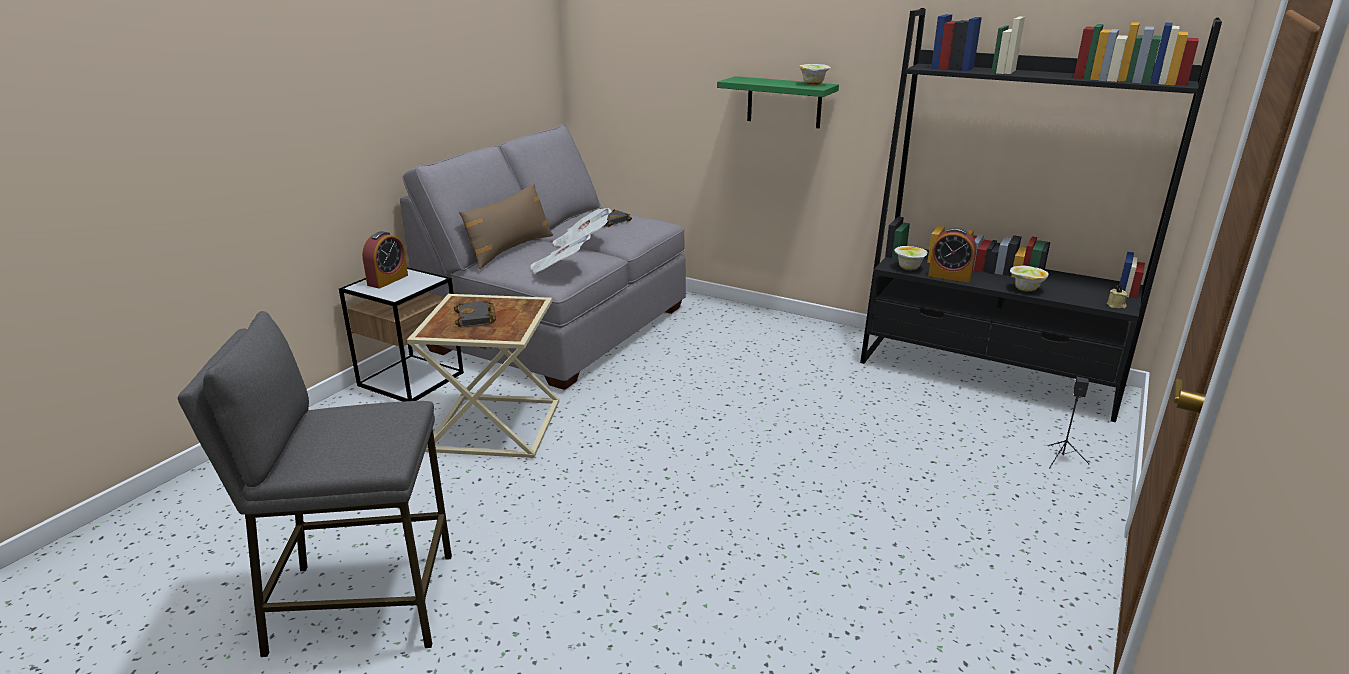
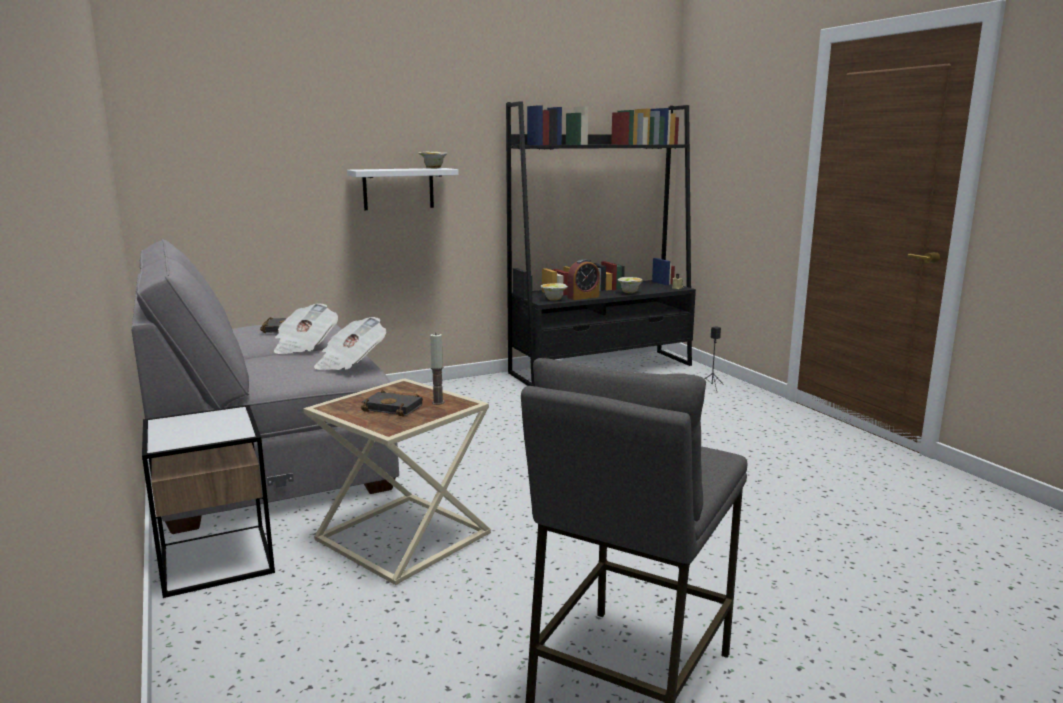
camera: 55 degrees left, 10 degrees down
alarm clock [362,231,408,288] -> none
brown pillow [459,183,553,269] -> none
green shelf [717,76,839,128] -> white shelf [347,168,459,210]
none -> candle [430,334,444,405]

